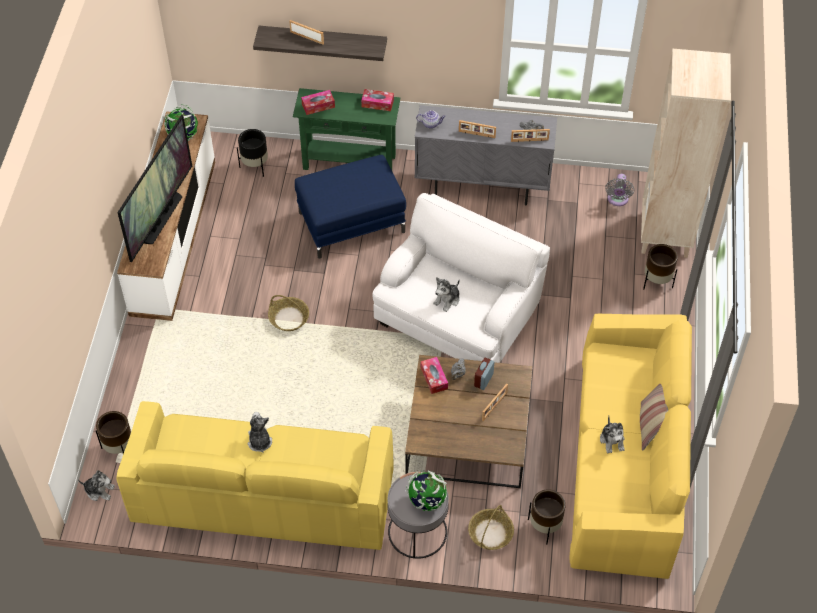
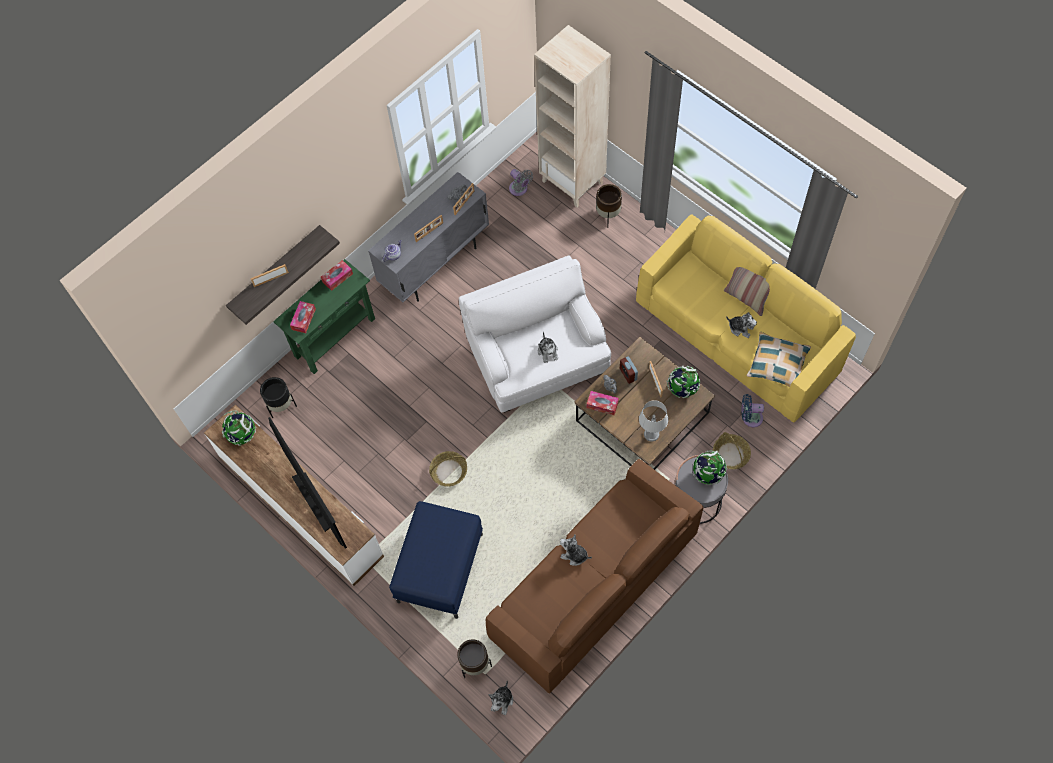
camera: 50 degrees left, 10 degrees up
plush toy [78,470,115,501] -> plush toy turned 150 degrees clockwise [488,681,513,715]
yellow sofa [116,401,394,550] -> brown sofa [486,459,703,693]
blue ottoman [295,155,406,258] -> blue ottoman moved to [389,501,483,619]
brown planter [528,489,566,544] -> blue fan [742,394,764,428]
none -> grey table lamp [639,400,668,442]
none -> globe [666,366,700,398]
none -> pillow [747,332,811,387]

